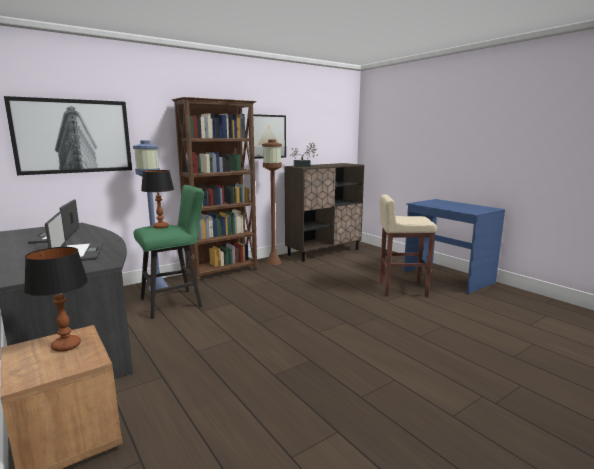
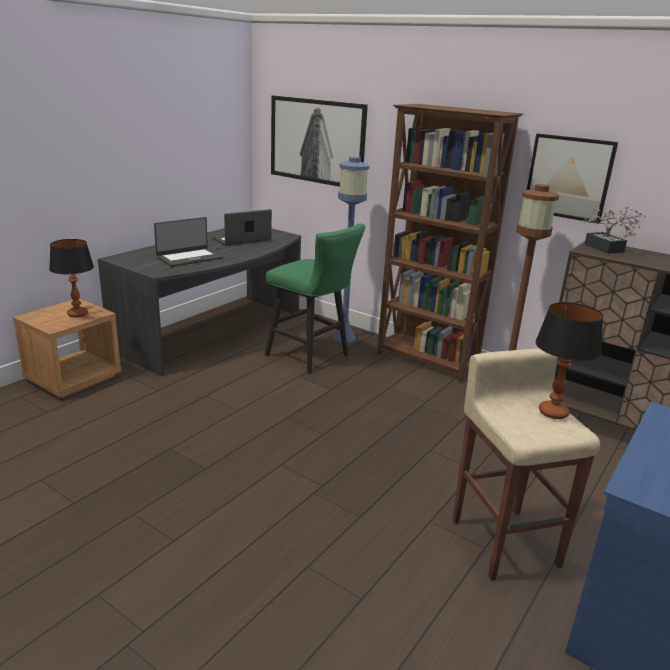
camera: 70 degrees right, 10 degrees up
table lamp [141,170,174,229] -> table lamp moved to [536,302,603,419]

